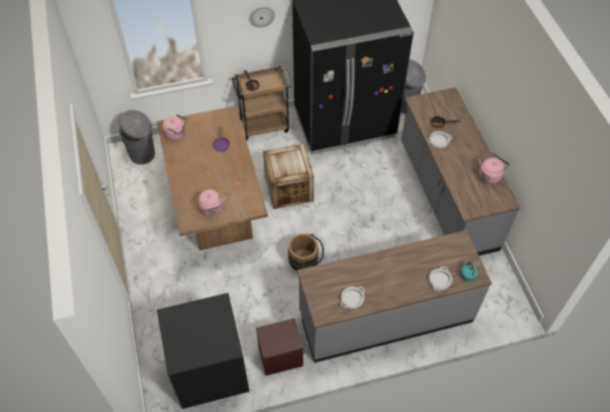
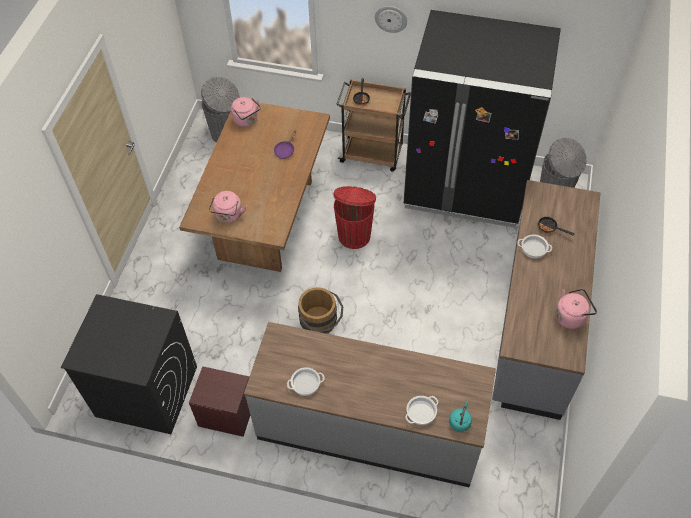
camera: 30 degrees right, 0 degrees up
crate [263,144,314,209] -> red trash can [333,186,376,249]

